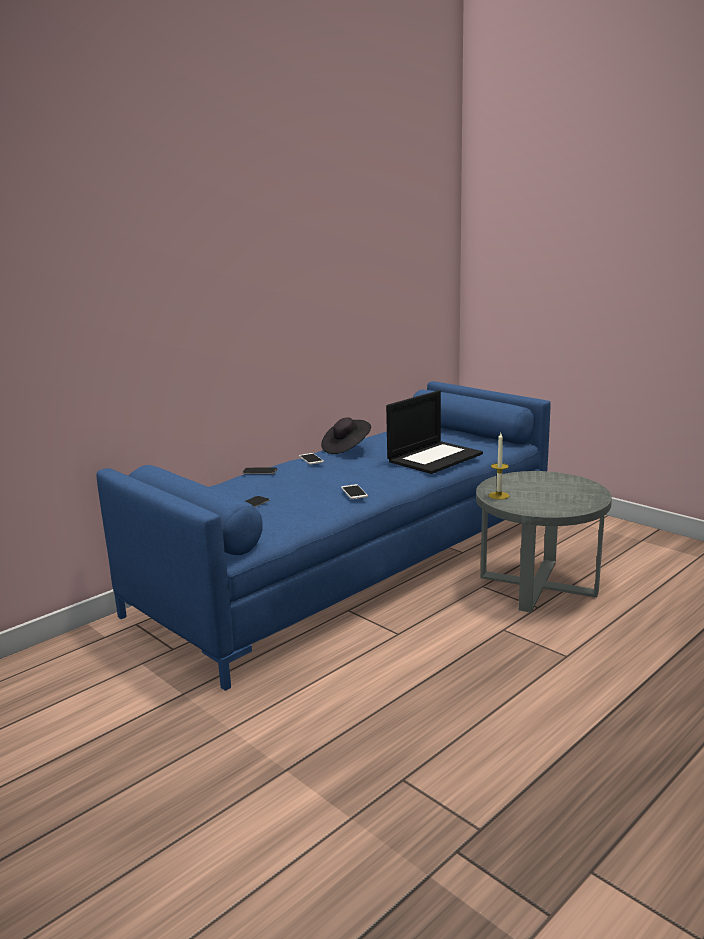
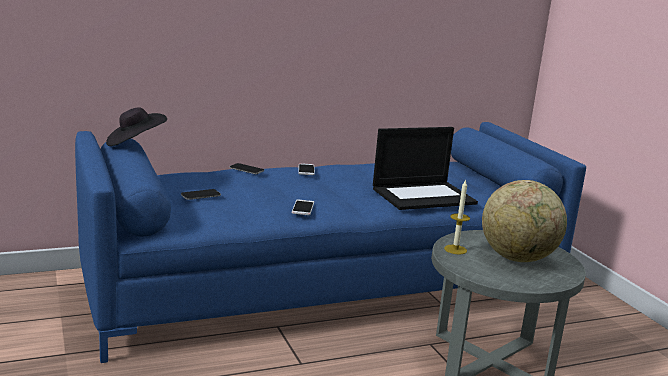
camera: 20 degrees right, 0 degrees up
black hat [321,417,371,454] -> black hat moved to [106,107,167,146]
none -> globe [482,180,567,262]

